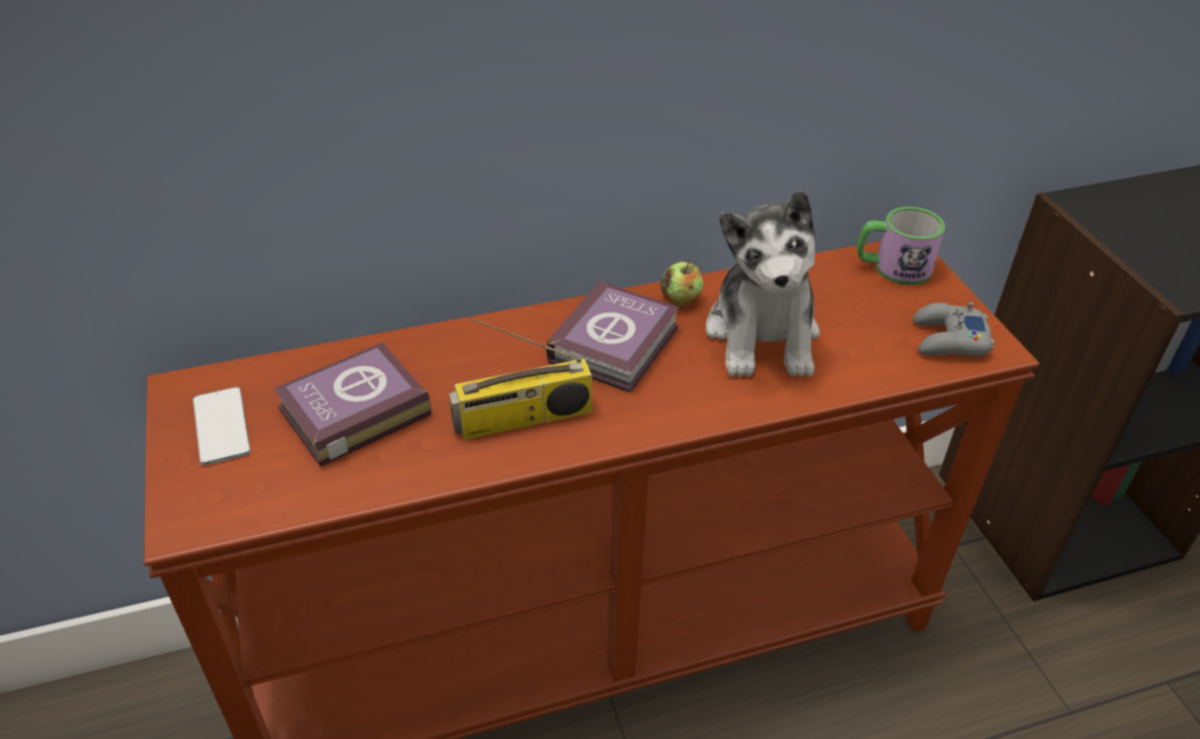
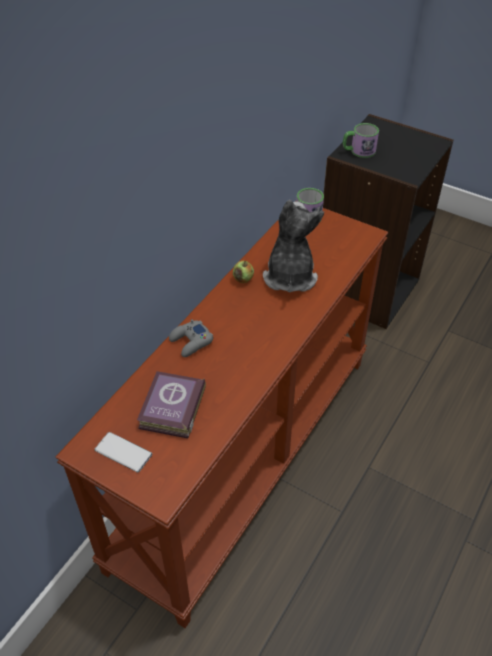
camera: 40 degrees left, 5 degrees up
radio [449,317,592,440] -> none
book [546,279,680,393] -> none
plush toy [706,189,820,377] -> plush toy turned 135 degrees counterclockwise [263,200,324,292]
grey game controller [913,302,995,356] -> grey game controller moved to [169,319,213,357]
none -> mug [343,123,379,158]

